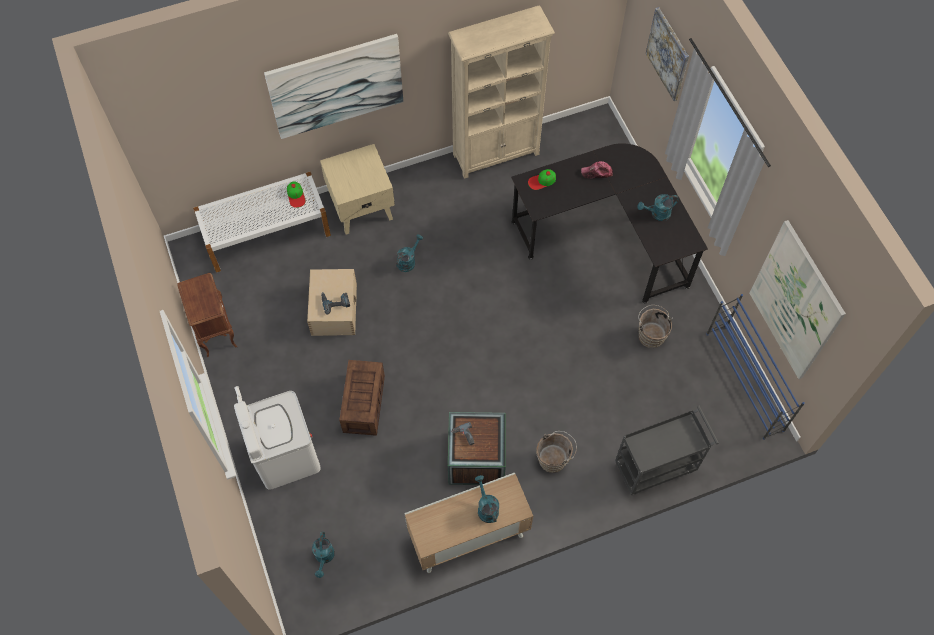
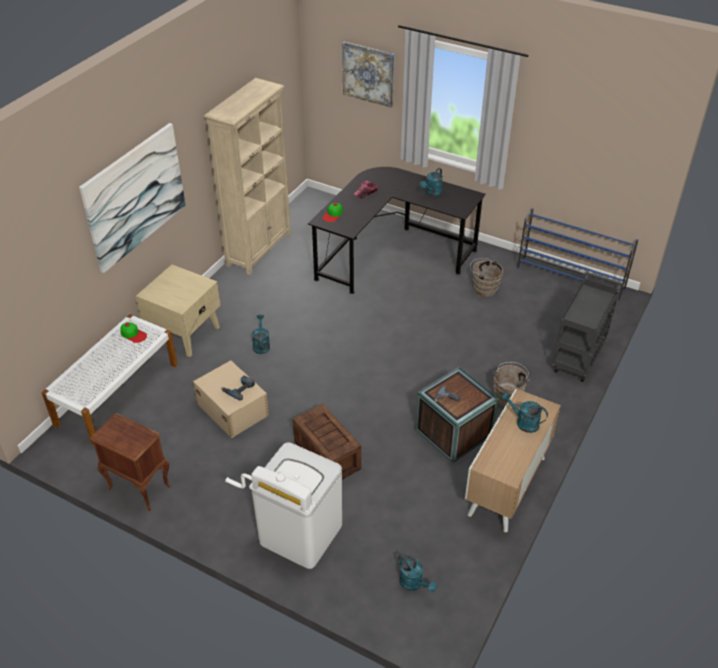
camera: 40 degrees left, 20 degrees down
picture [749,220,846,379] -> none

